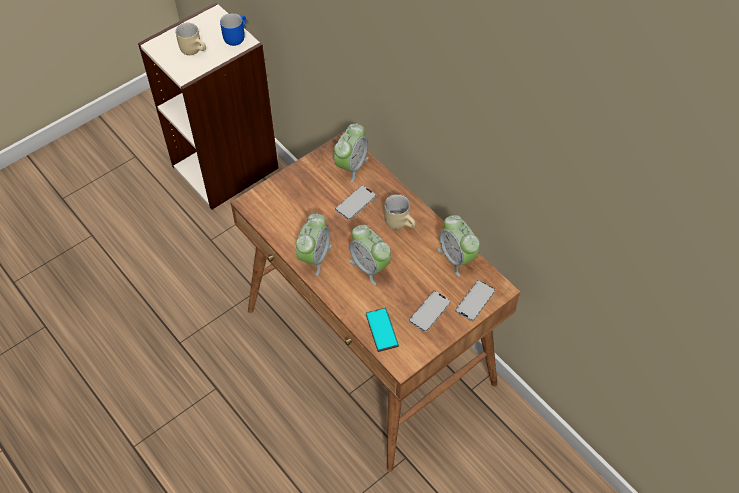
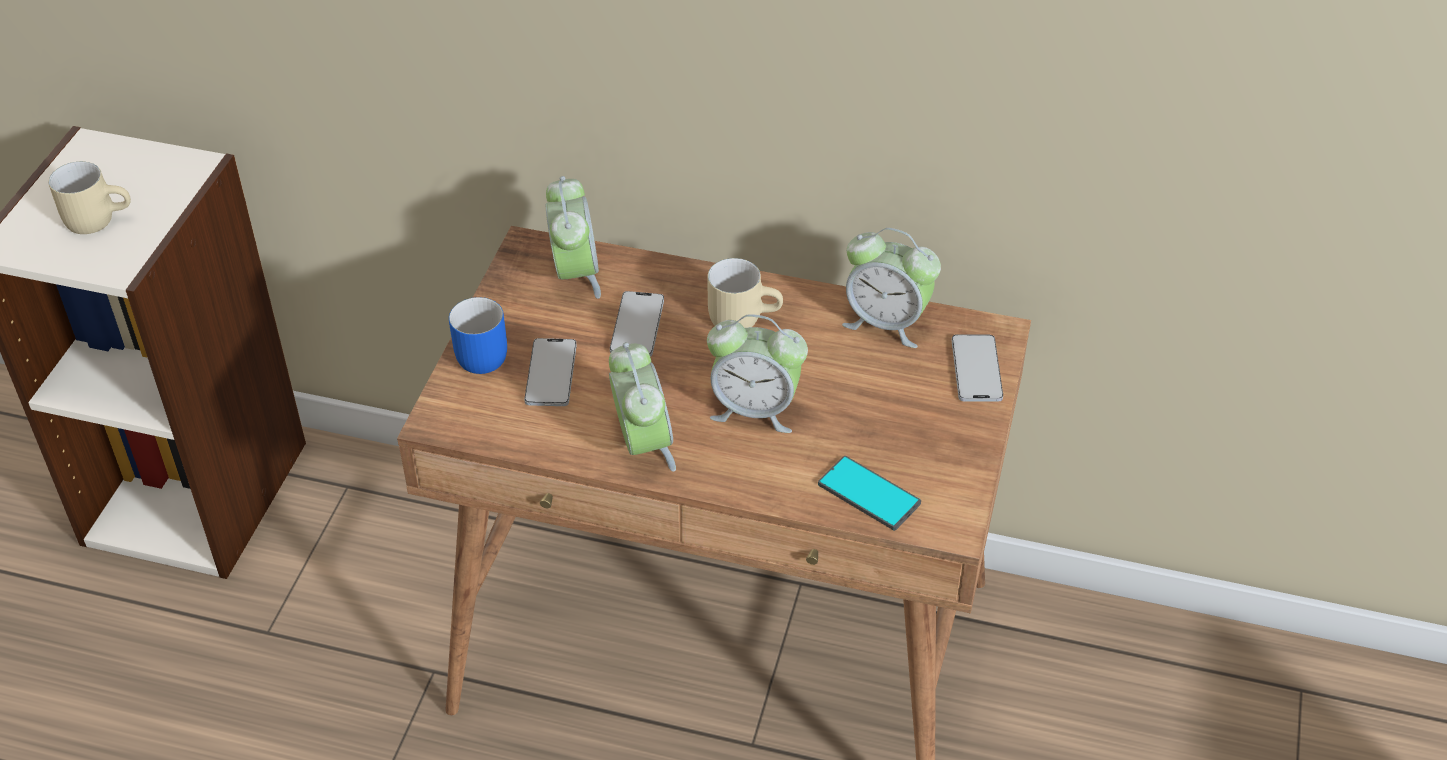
camera: 35 degrees left, 10 degrees down
blue mug [220,13,246,46] -> blue mug moved to [449,297,507,374]
phone [409,291,451,332] -> phone moved to [524,338,577,406]

